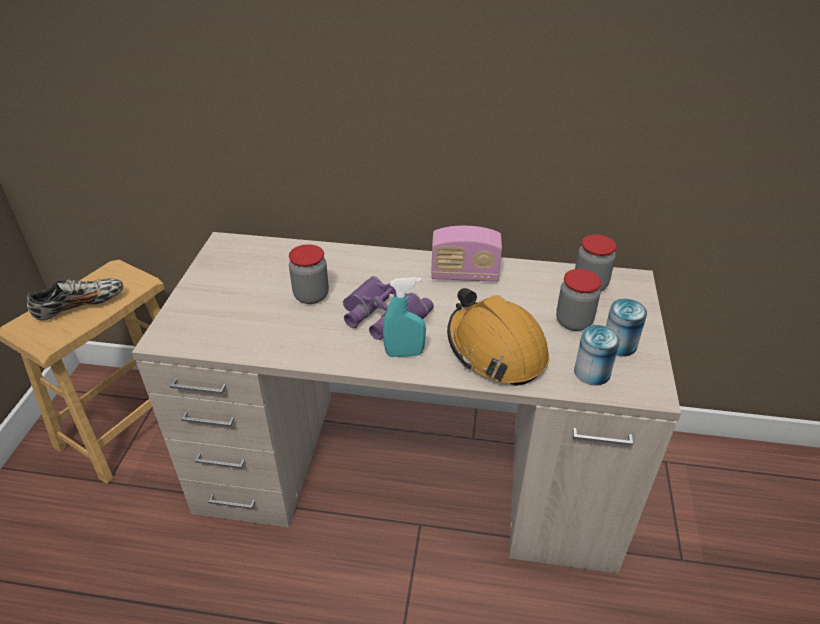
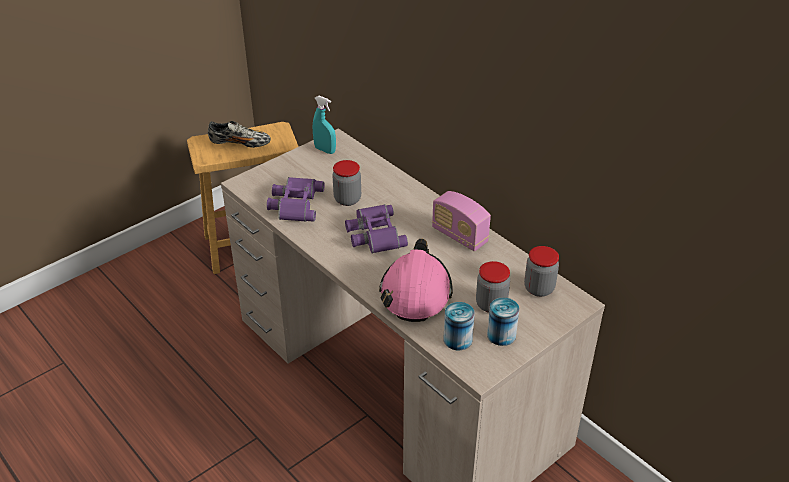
camera: 40 degrees right, 0 degrees up
turquoise spray bottle [383,277,426,357] -> turquoise spray bottle moved to [313,96,336,154]
orange hard hat [447,288,549,386] -> pink hard hat [379,239,453,322]
none -> purple binoculars [267,177,325,222]

